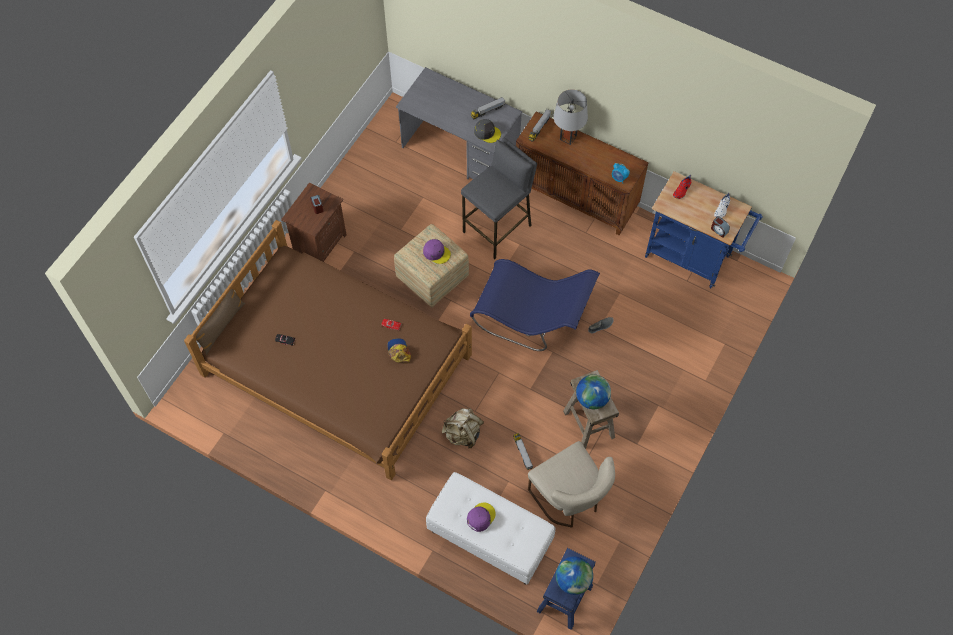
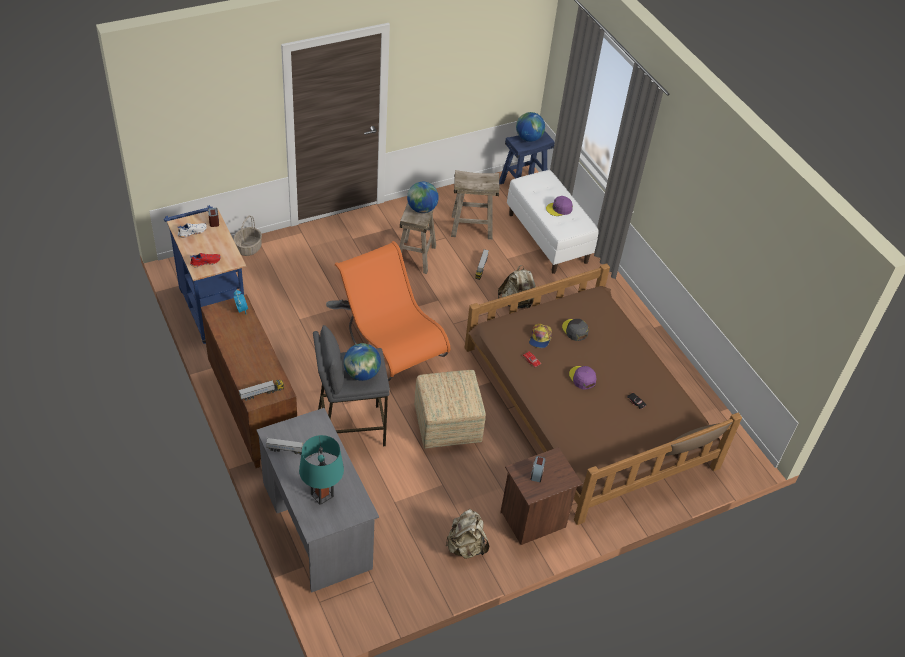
camera: 150 degrees left, 15 degrees down
purple cap [423,239,451,264] -> purple cap moved to [569,366,597,390]
blue chair [470,259,600,351] -> orange chair [335,241,450,381]
grey cap [474,119,501,143] -> grey cap moved to [562,319,589,341]
beige chair [528,441,615,528] -> beige stool [451,170,499,240]
grey table lamp [553,90,588,145] -> none
none -> basket [234,216,262,256]
none -> turquoise table lamp [299,435,344,505]
none -> globe [344,343,381,381]
none -> beige backpack [446,509,489,559]

